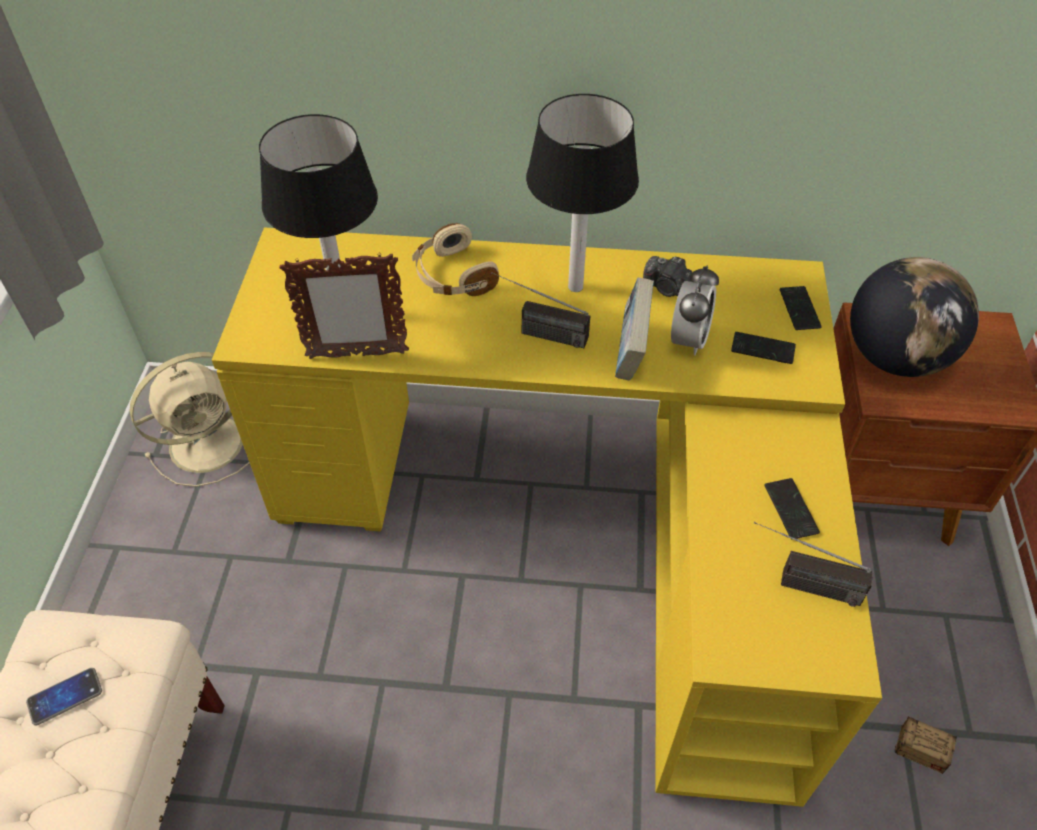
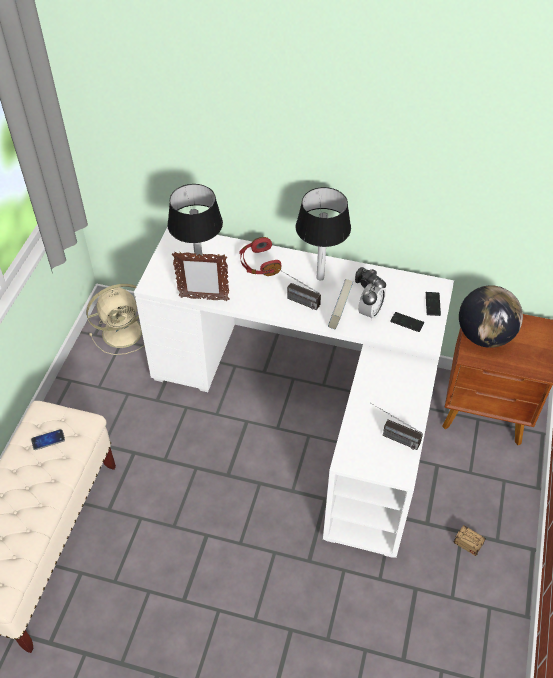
camera: 10 degrees right, 0 degrees up
yellow desk [212,227,882,807] -> white desk [134,227,454,558]
beige headphones [412,223,499,296] -> red headphones [239,237,281,276]
phone [764,478,820,540] -> none

